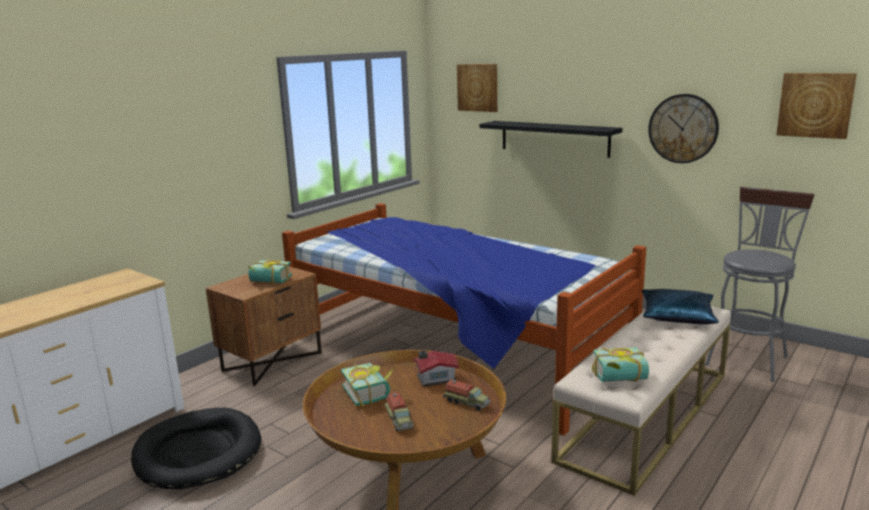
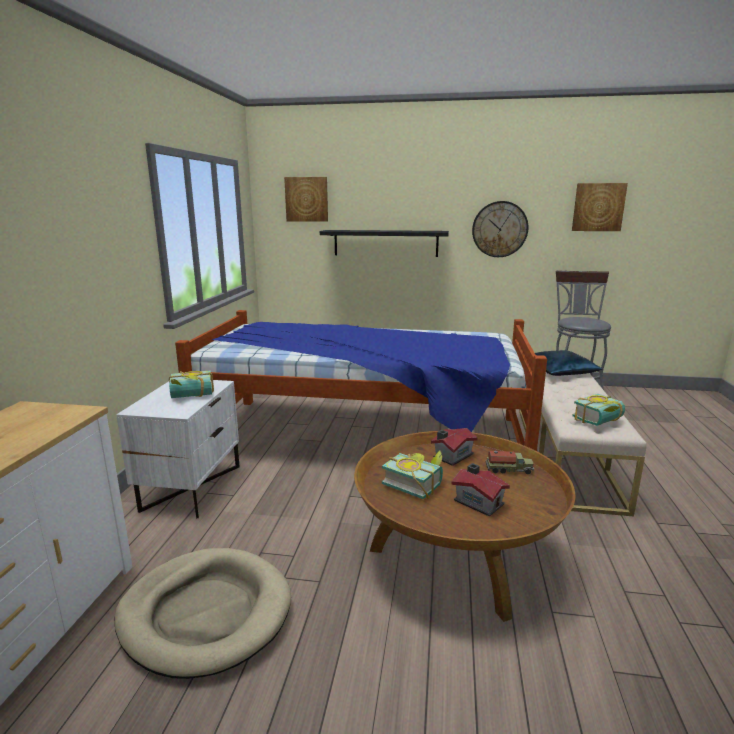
camera: 30 degrees left, 0 degrees up
black dog bed [131,408,261,489] -> beige dog bed [115,548,291,679]
brown nightstand [206,266,322,386] -> white nightstand [116,380,240,519]
toy truck [385,392,414,432] -> toy house [451,463,510,517]

